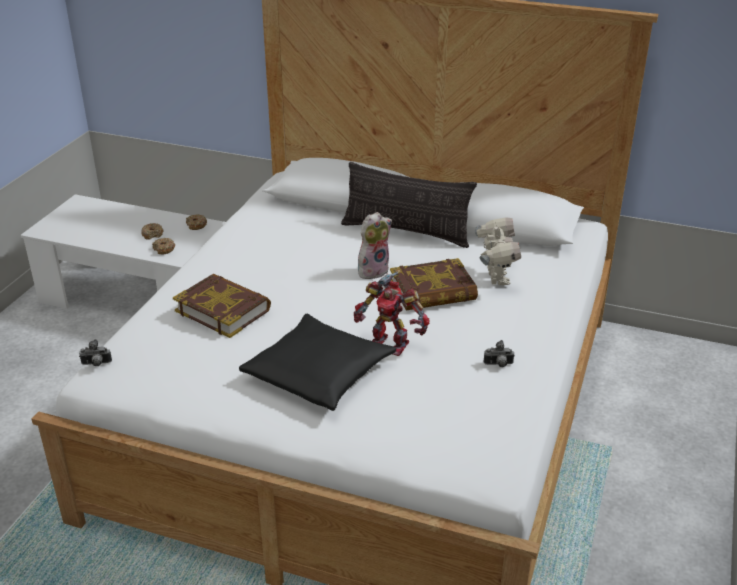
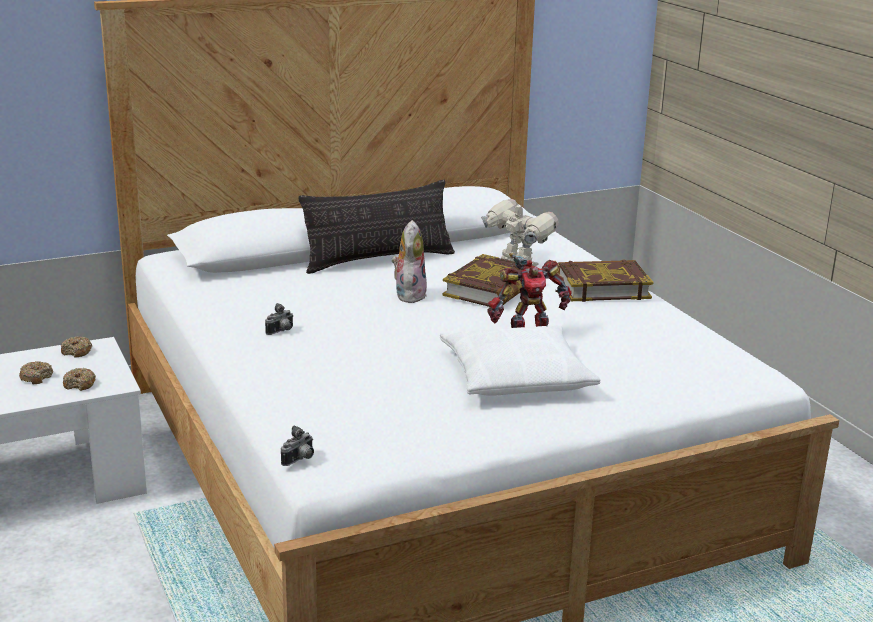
camera: 45 degrees left, 10 degrees down
book [173,274,271,338] -> book moved to [558,259,653,302]
black pillow [239,314,396,411] -> white pillow [440,325,601,396]
camera [483,340,515,367] -> camera moved to [265,303,294,335]

